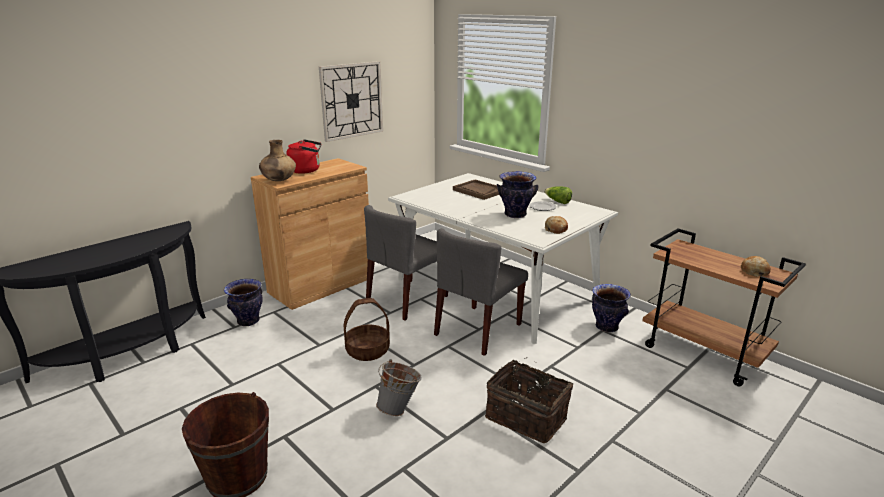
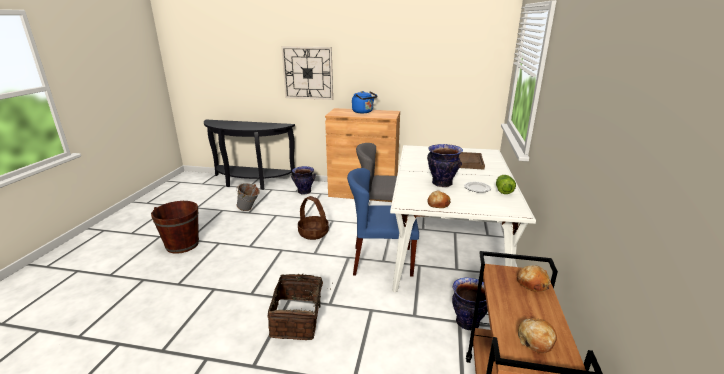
camera: 55 degrees right, 0 degrees up
brown vase [259,140,296,181] -> none
red kettle [286,139,322,174] -> blue kettle [352,91,377,113]
wall clock [319,61,383,142] -> wall clock moved to [281,46,333,100]
grey bucket [376,359,422,416] -> grey bucket moved to [236,183,260,211]
grey chair [434,228,528,356] -> blue chair [347,168,419,276]
none -> bread [517,265,551,292]

